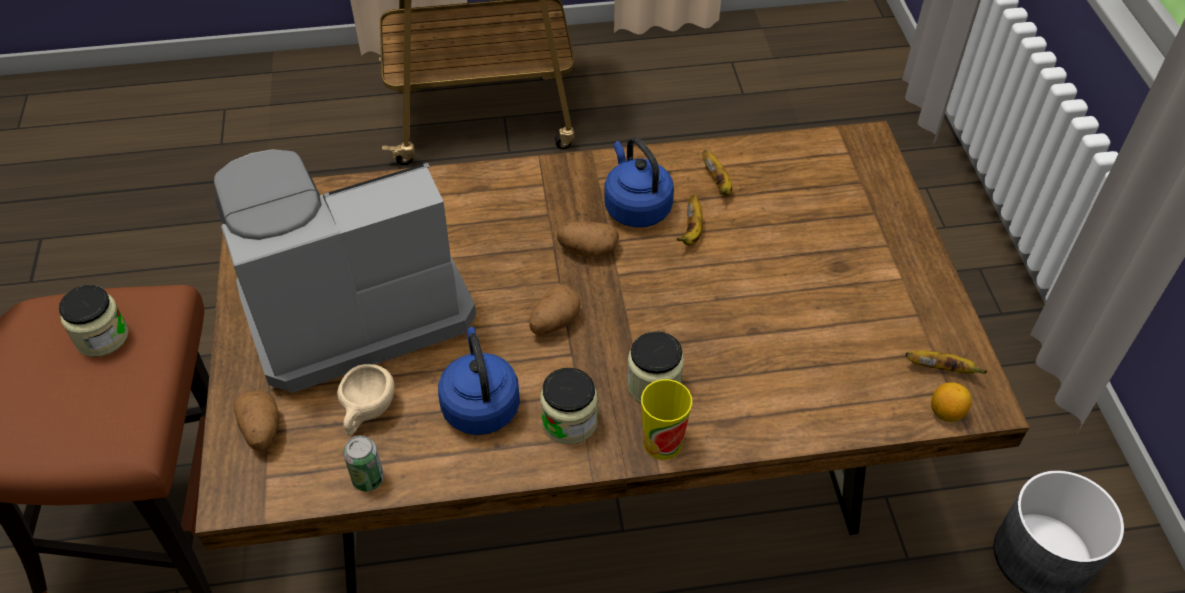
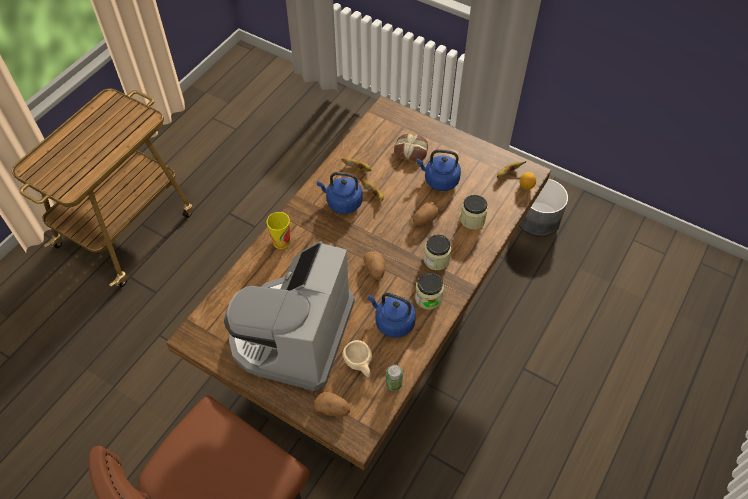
camera: 50 degrees left, 5 degrees up
jar [59,285,129,357] -> jar moved to [460,195,488,230]
potato [557,222,619,257] -> potato moved to [413,201,439,225]
cup [641,379,692,460] -> cup moved to [267,212,291,249]
none -> bread [394,134,428,162]
none -> blue kettle [417,149,461,191]

